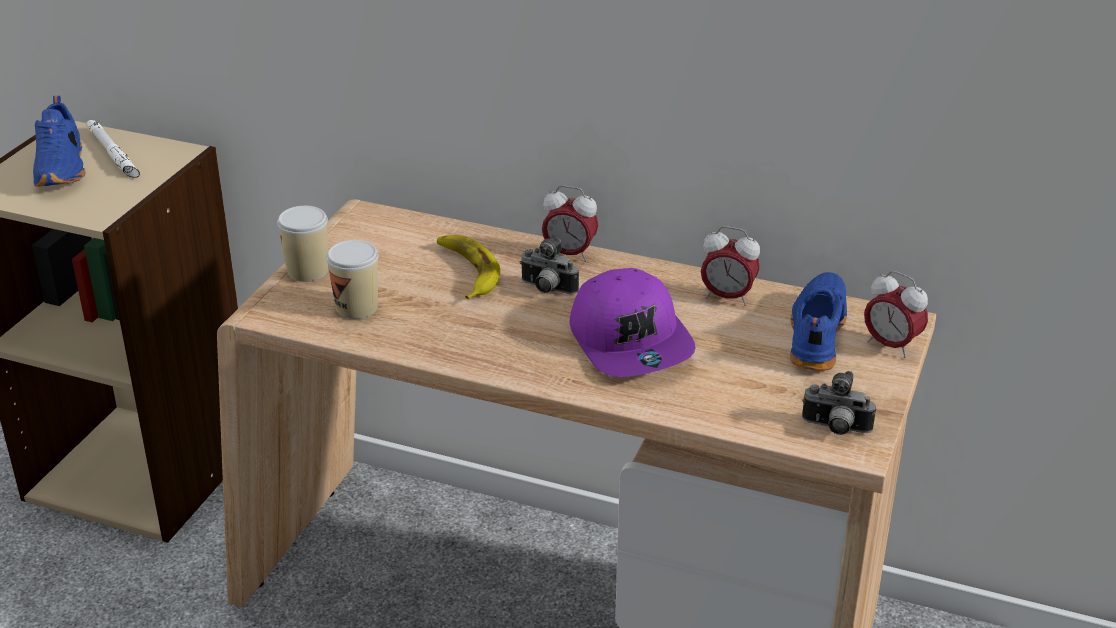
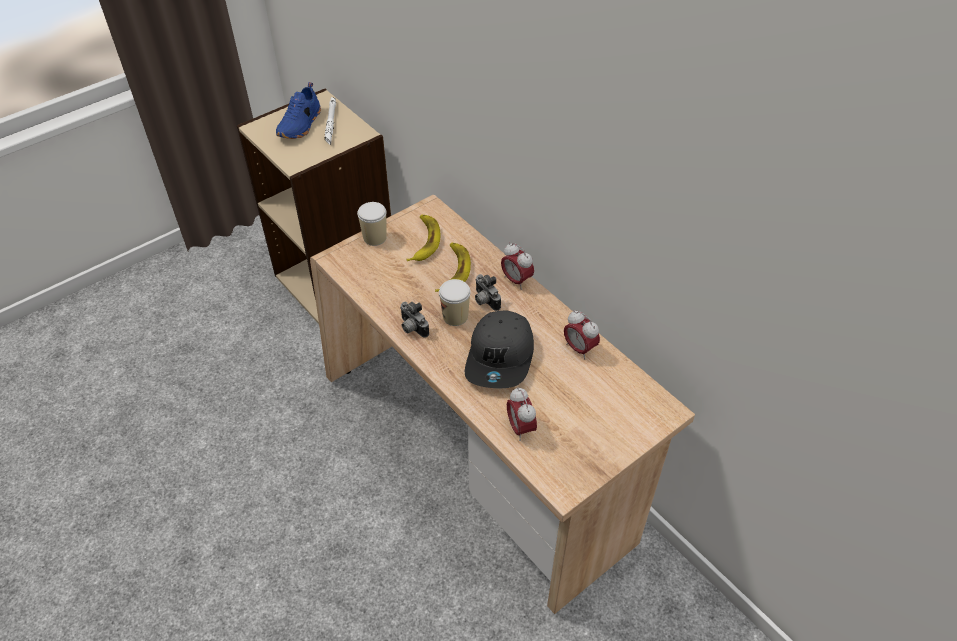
camera: 30 degrees right, 15 degrees up
cup [326,240,378,319] -> cup moved to [439,279,471,326]
purple cap [570,268,695,377] -> grey cap [465,310,534,388]
blue shoe [790,272,847,371] -> none
camera [802,371,876,435] -> camera moved to [400,302,429,338]
alarm clock [864,271,928,358] -> alarm clock moved to [507,387,537,441]
none -> banana [407,215,440,261]

